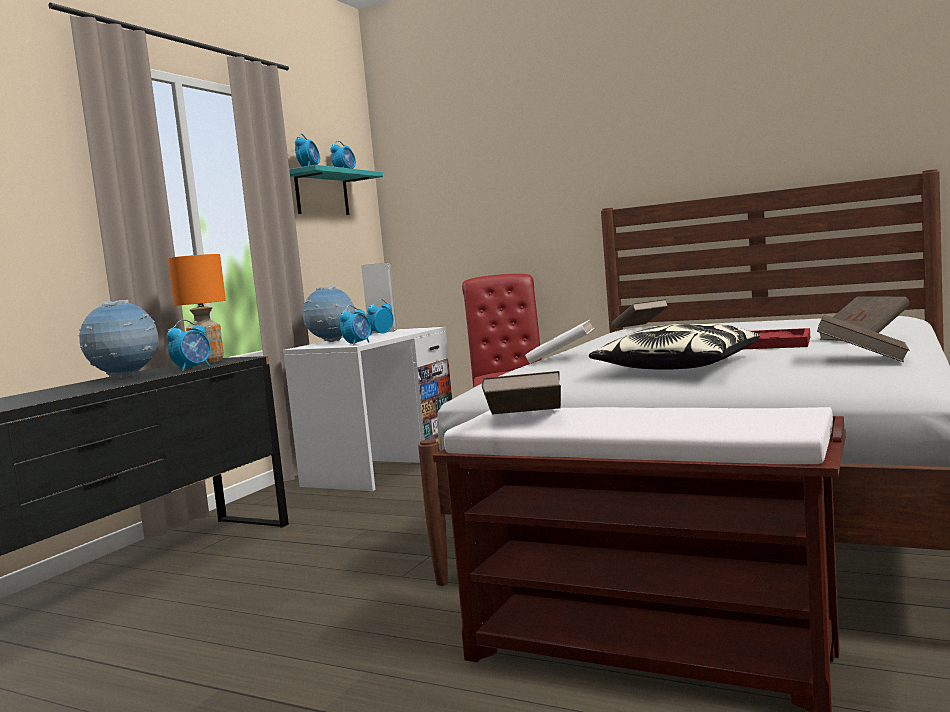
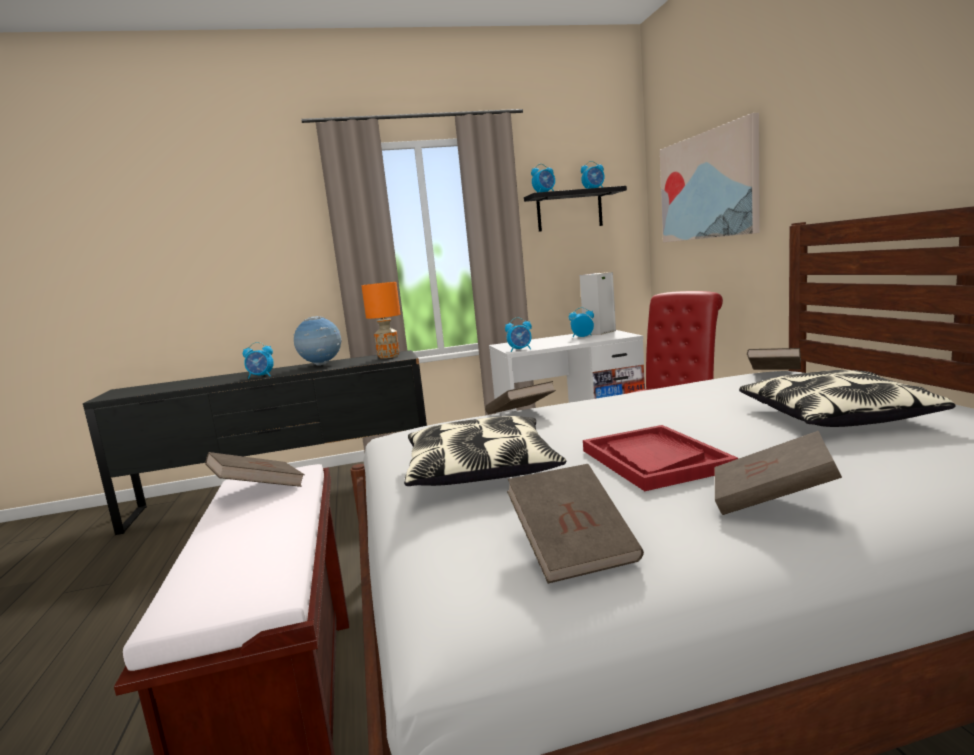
camera: 50 degrees right, 5 degrees up
alarm clock [167,319,211,371] -> alarm clock moved to [243,342,274,379]
turquoise shelf [289,165,383,215] -> black shelf [524,186,627,232]
globe [303,286,355,342] -> none
white book [525,320,594,364] -> brown book [485,381,556,415]
none -> picture [660,113,760,242]
none -> pillow [739,370,955,427]

